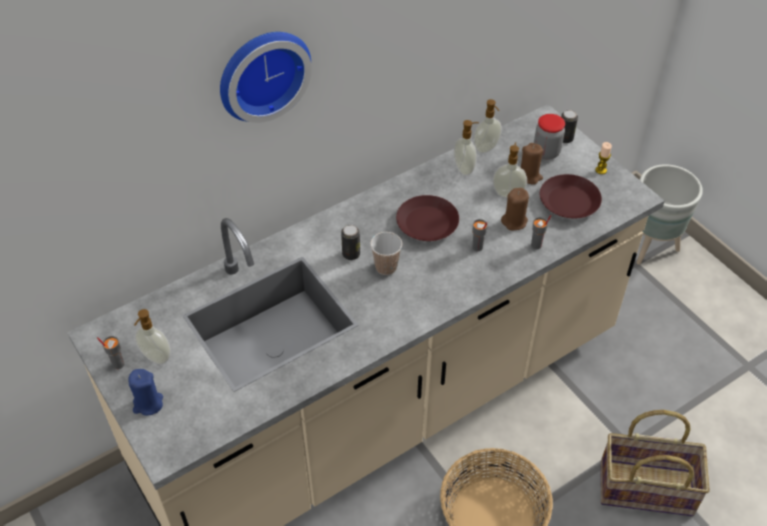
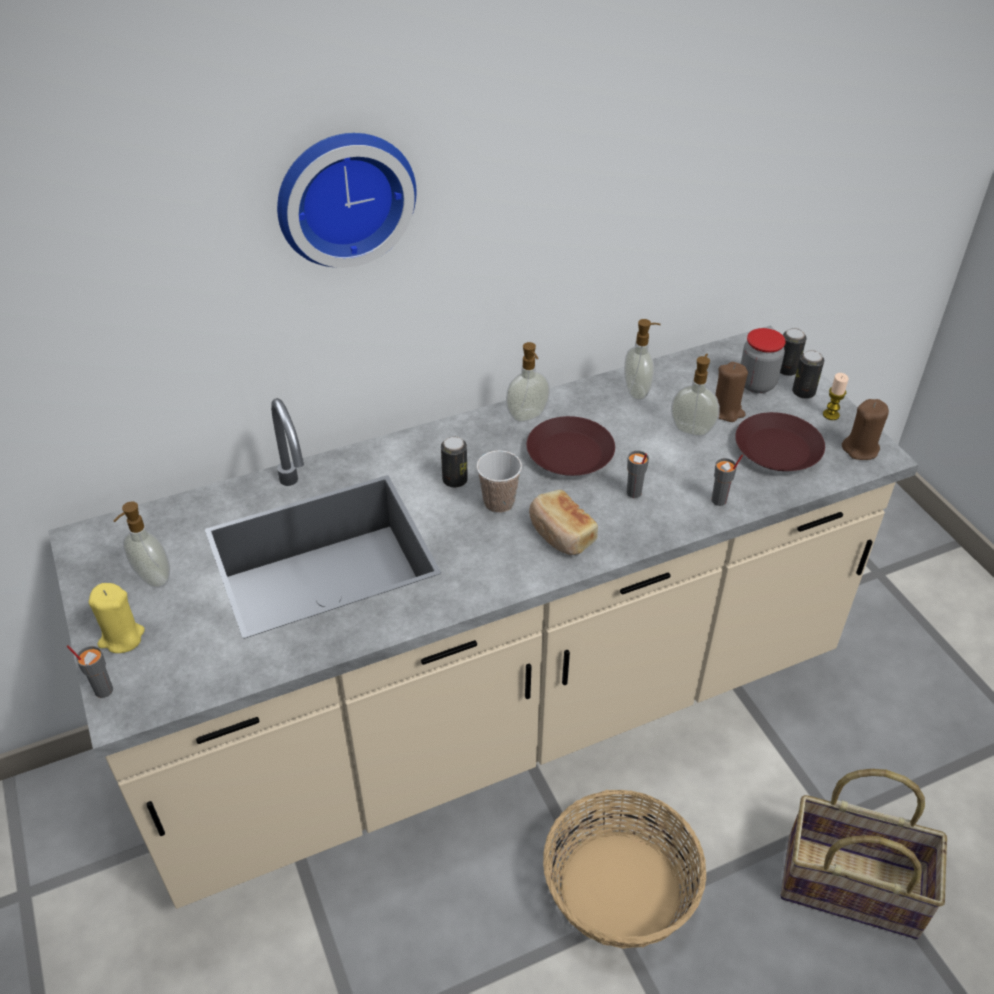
camera: 10 degrees right, 5 degrees down
grey cup [97,336,125,369] -> grey cup moved to [66,645,113,698]
blue candle [128,369,163,416] -> yellow candle [89,583,144,653]
soap dispenser [474,99,502,153] -> soap dispenser moved to [506,342,550,422]
brown candle [501,188,529,230] -> brown candle moved to [842,399,889,460]
grey planter [636,164,703,265] -> none
none -> bread [529,490,598,555]
none -> can [792,350,824,399]

